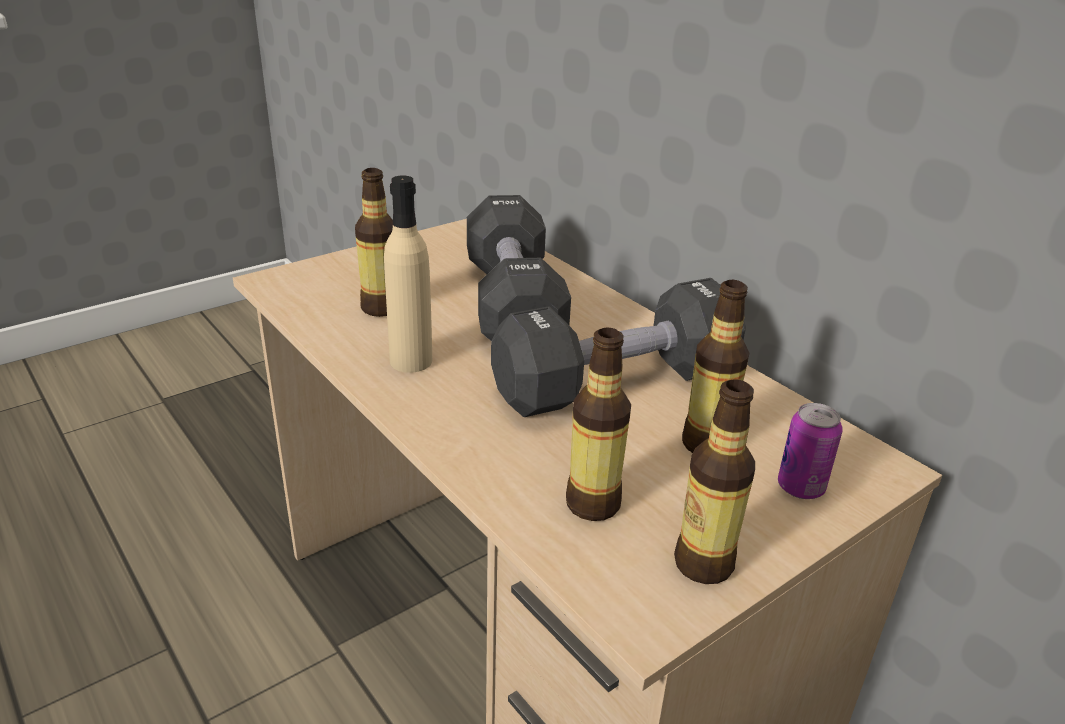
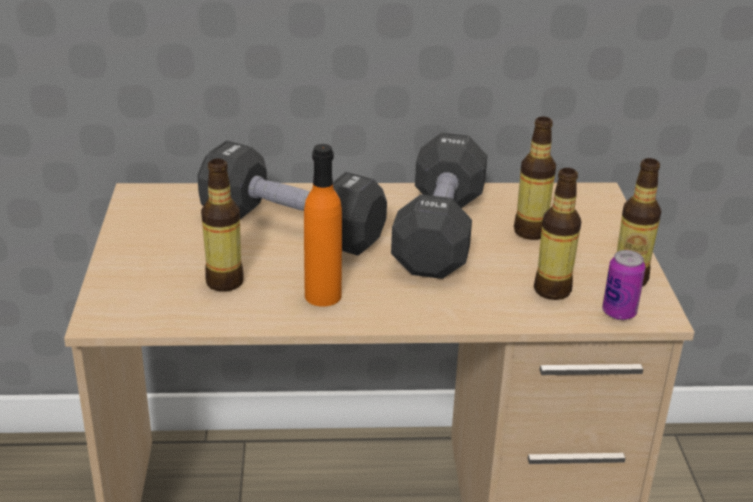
camera: 55 degrees left, 0 degrees up
beige bottle [384,175,432,373] -> orange bottle [304,144,342,307]
can [778,403,842,499] -> can moved to [602,250,646,320]

